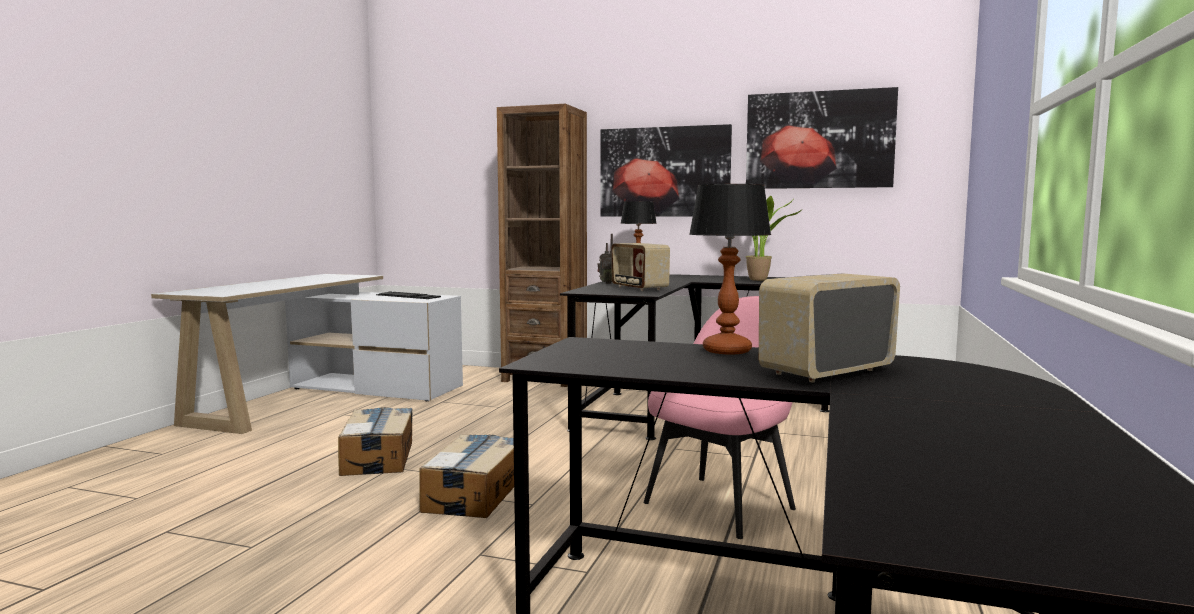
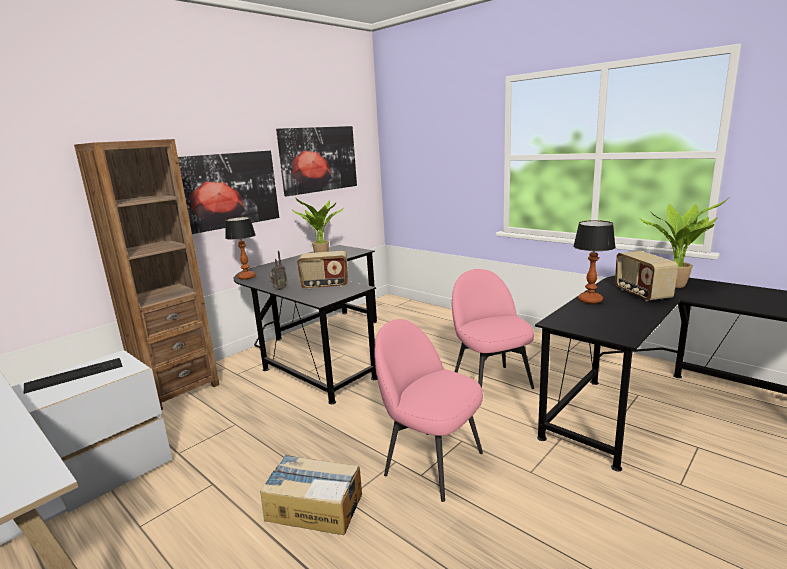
camera: 65 degrees left, 10 degrees up
cardboard box [419,434,514,518] -> pink chair [374,319,483,502]
none -> potted plant [639,198,729,288]

